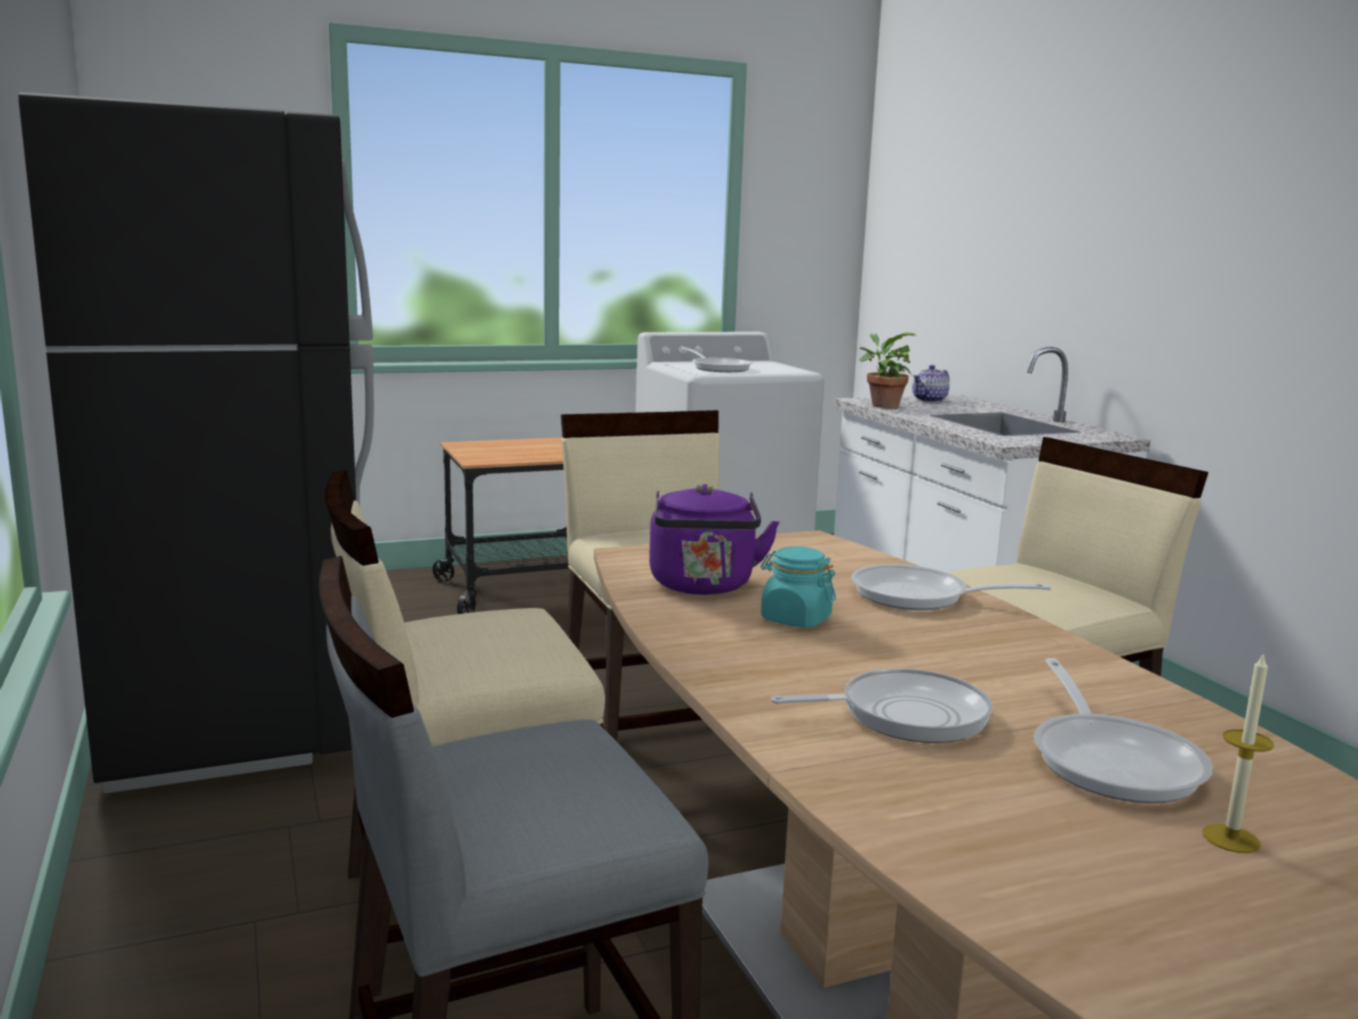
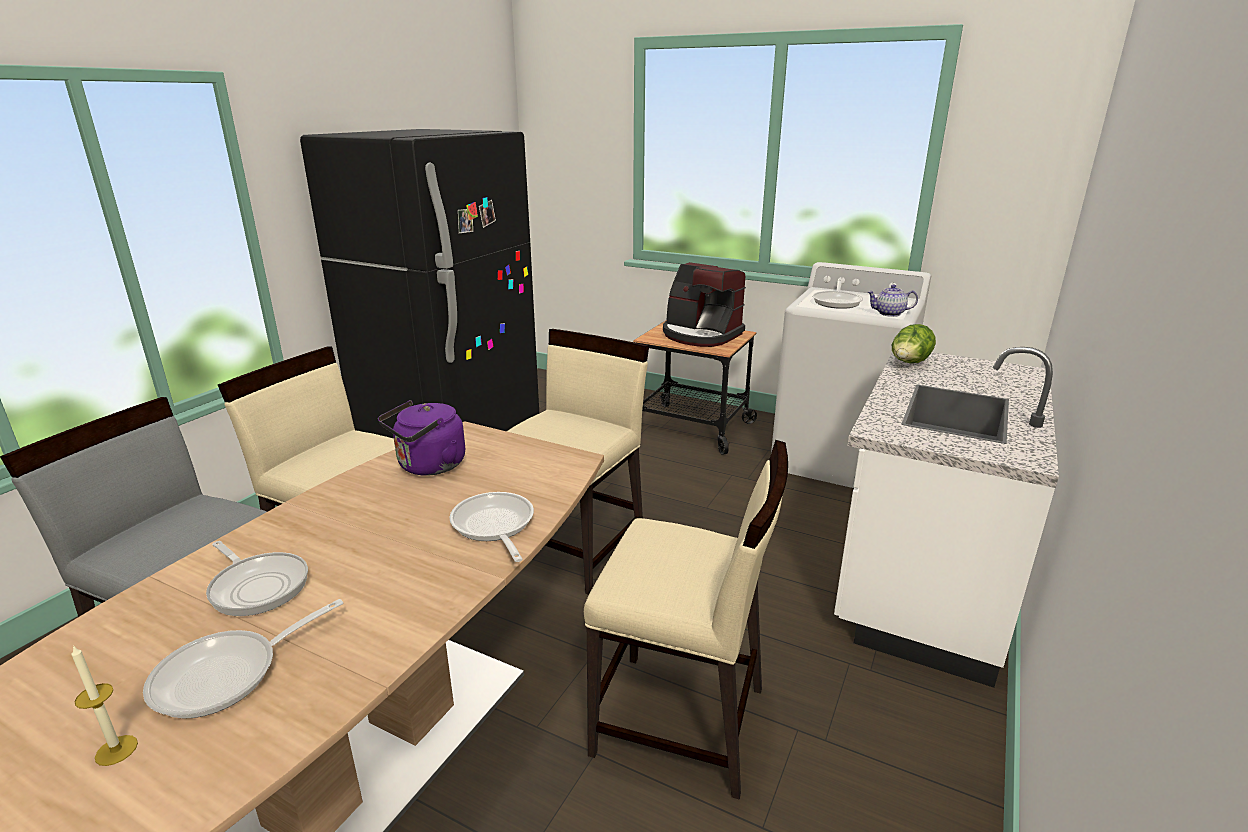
camera: 50 degrees right, 10 degrees up
turquoise jar [761,547,836,628] -> none
potted plant [859,332,916,408] -> lettuce [892,324,936,363]
teapot [912,365,950,402] -> teapot moved to [867,285,918,317]
none -> coffee machine [663,262,746,347]

